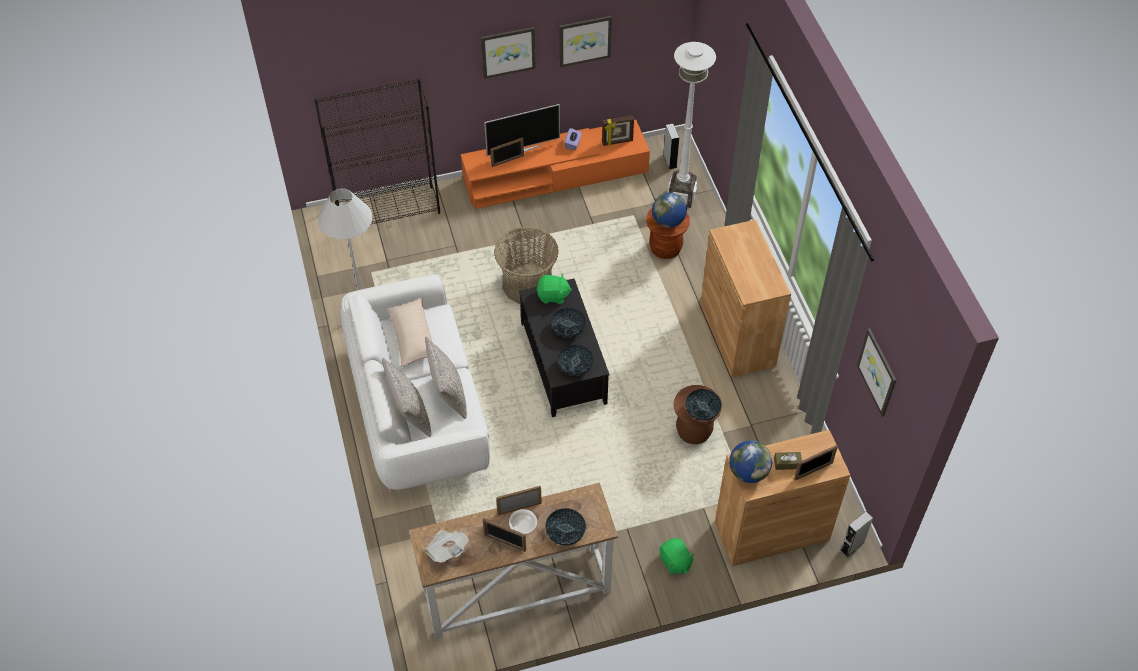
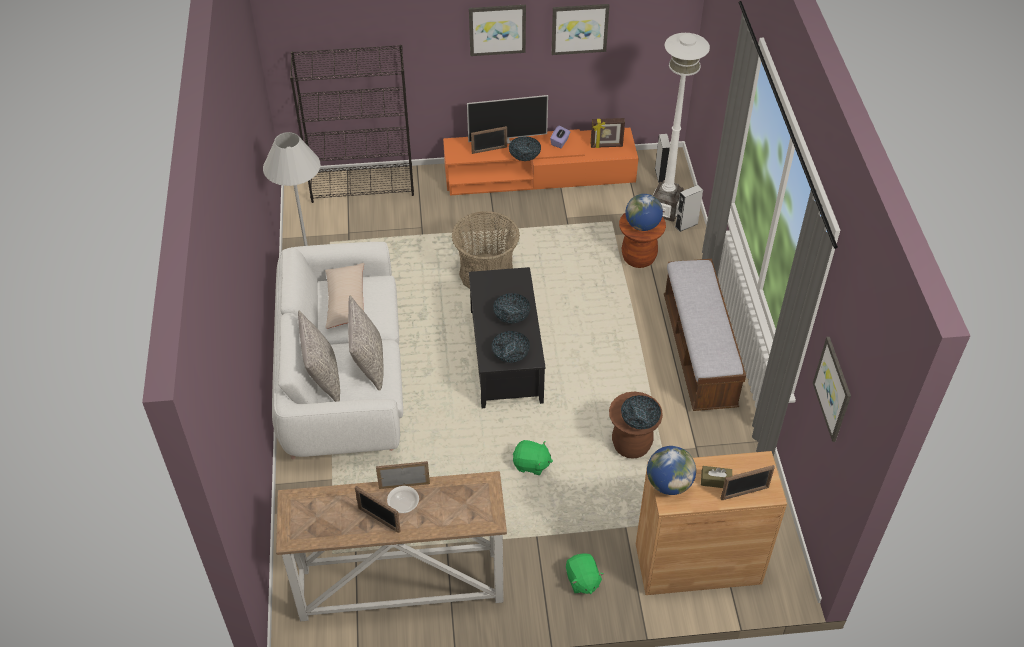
camera: 10 degrees right, 5 degrees down
newspaper [425,530,469,562] -> none
green plush toy [536,274,572,304] -> green plush toy moved to [513,440,553,475]
bowl [545,508,586,545] -> bowl moved to [509,136,541,161]
brown cabinet [700,220,791,377] -> bench [664,259,746,411]
grey speaker [840,511,873,557] -> grey speaker moved to [675,185,703,232]

